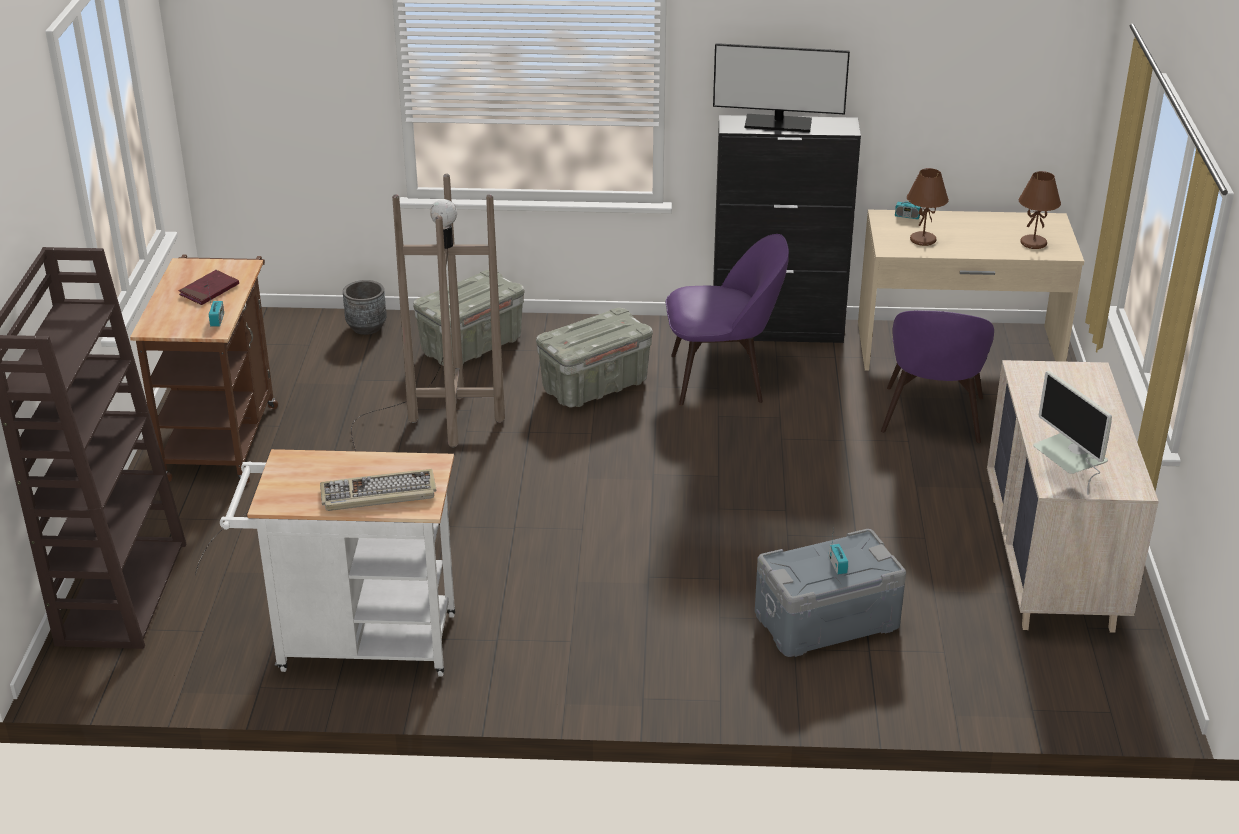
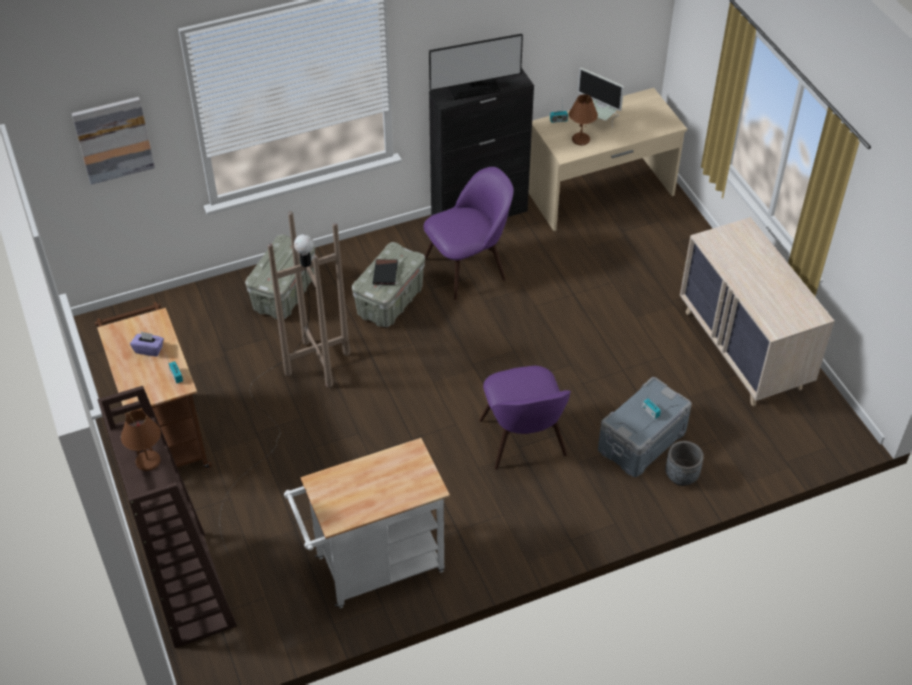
camera: 25 degrees left, 15 degrees up
red book [179,270,239,305] -> purple tissue box [130,332,164,356]
keyboard [320,469,437,511] -> none
grey planter [343,280,387,335] -> grey planter moved to [665,441,704,486]
purple chair [881,310,994,443] -> purple chair moved to [479,366,571,470]
brown table lamp [1019,171,1061,249] -> brown table lamp moved to [121,410,161,471]
monitor [1033,371,1112,495] -> monitor moved to [577,68,624,128]
none -> picture [72,97,155,185]
none -> black book [373,259,398,285]

